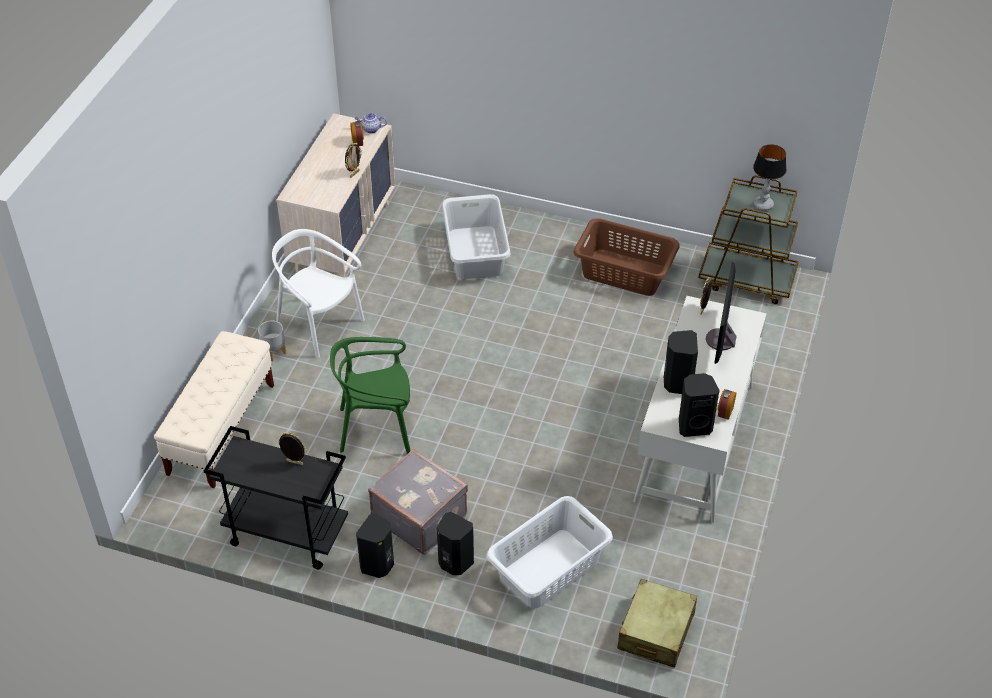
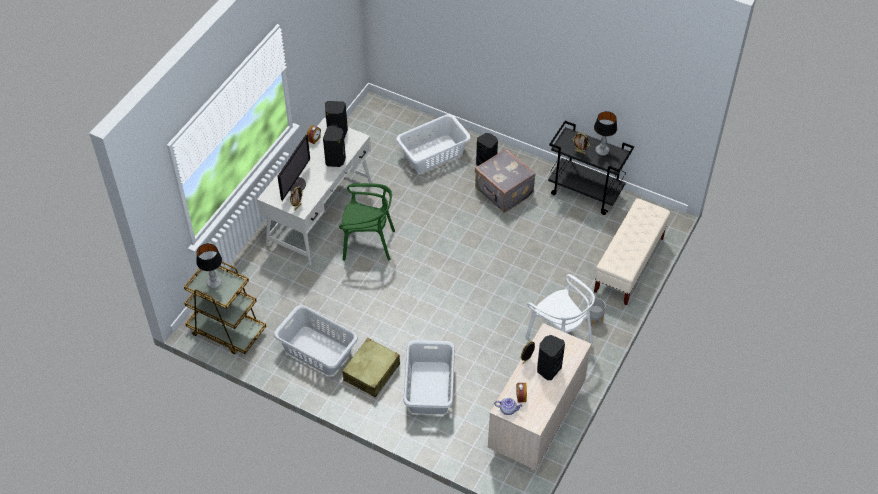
camera: 170 degrees left, 5 degrees up
green chair [330,337,411,454] -> green chair moved to [339,183,395,261]
black speaker [356,513,394,578] -> black speaker moved to [537,335,565,380]
brown laundry basket [573,218,680,296] -> grey laundry basket [274,305,358,376]
beige suitcase [617,579,697,668] -> beige suitcase moved to [342,338,400,397]
none -> table lamp [594,111,617,155]

